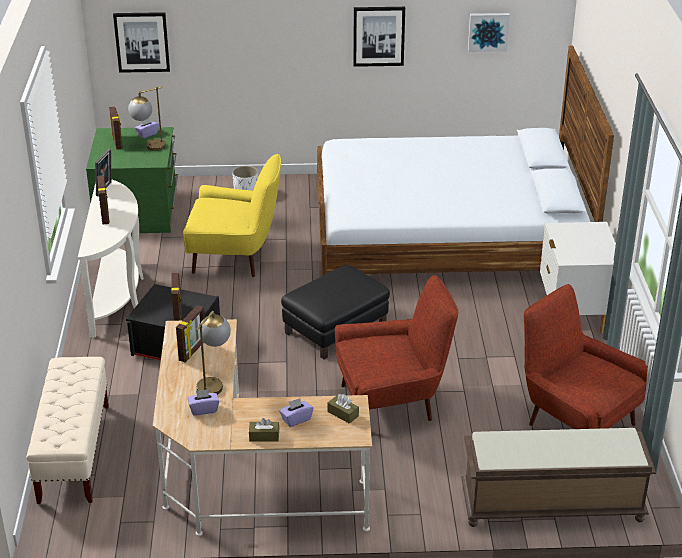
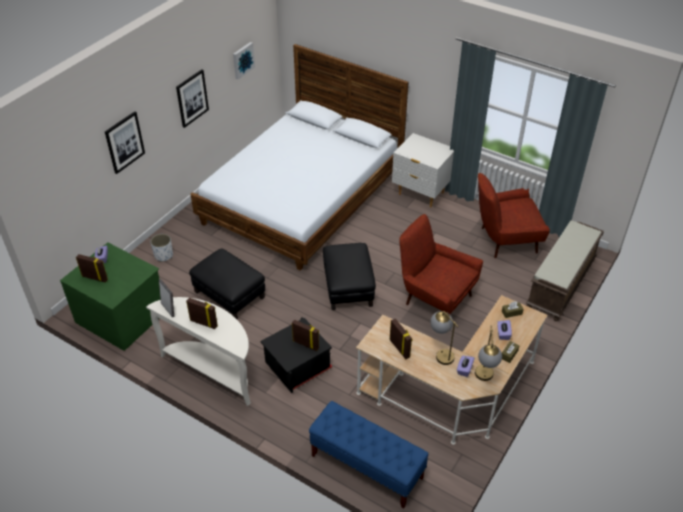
camera: 55 degrees left, 10 degrees up
beige bench [26,357,109,504] -> blue bench [309,401,429,509]
picture [113,12,170,73] -> picture moved to [105,111,145,174]
table lamp [128,87,166,151] -> table lamp moved to [475,325,502,381]
yellow armchair [183,154,281,277] -> black ottoman [189,248,265,319]
red armchair [335,275,459,421] -> red armchair turned 75 degrees counterclockwise [399,214,483,314]

